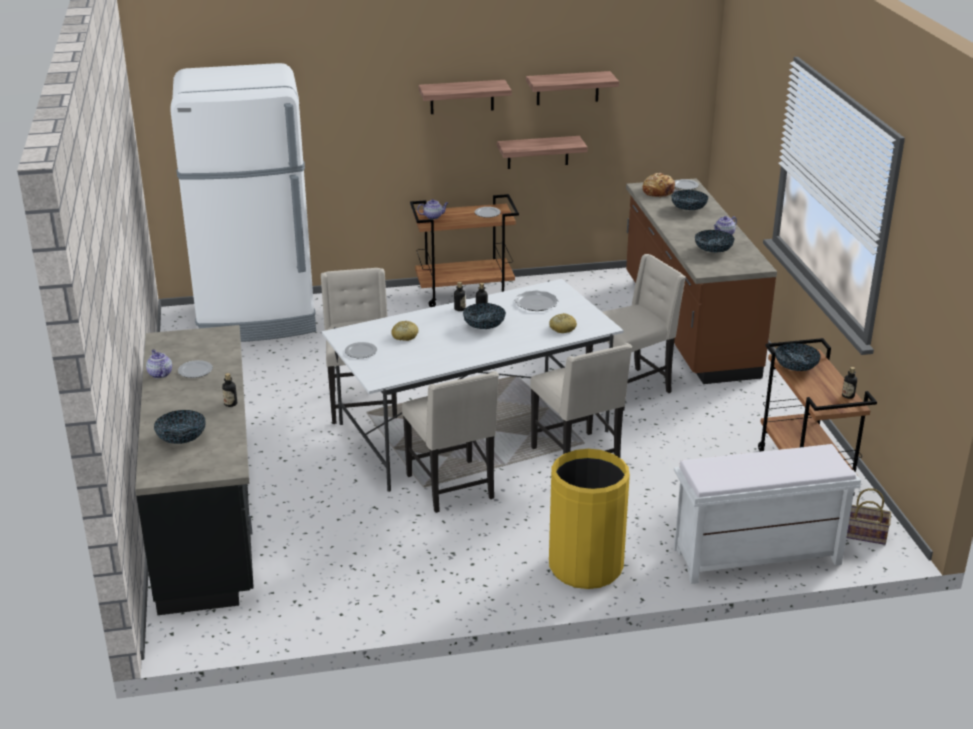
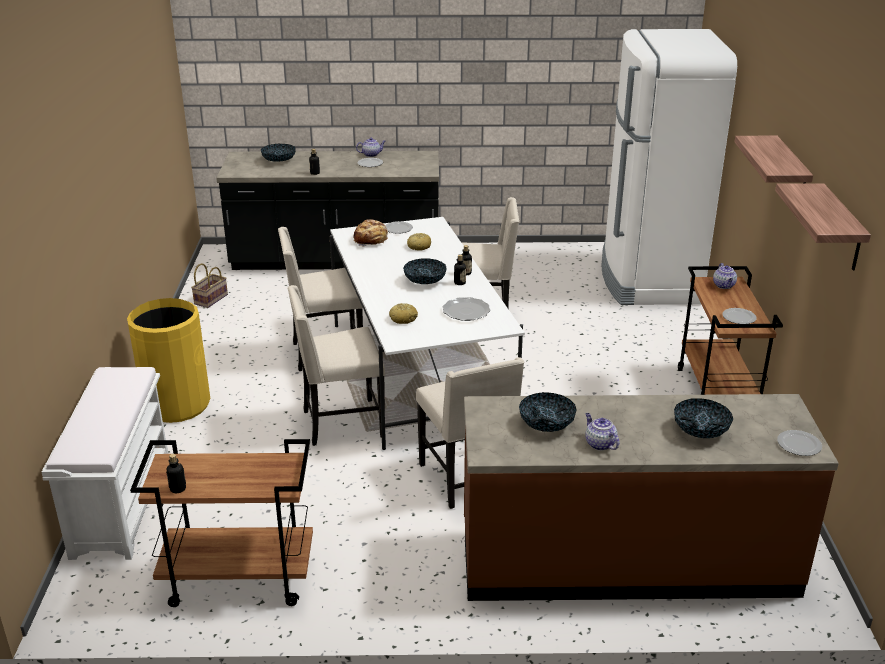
camera: 100 degrees right, 0 degrees up
shelf [497,136,588,169] -> none
bread [643,173,678,198] -> bread moved to [353,219,388,246]
bowl [775,343,821,371] -> none
basket [846,488,891,545] -> basket moved to [191,263,228,308]

